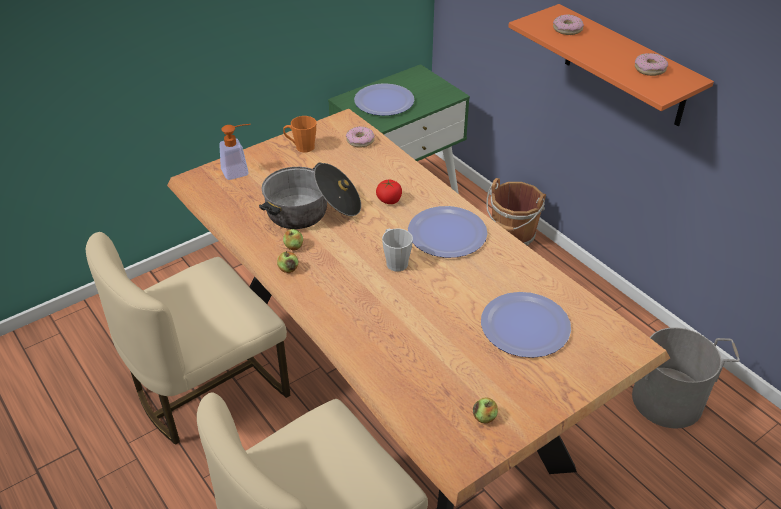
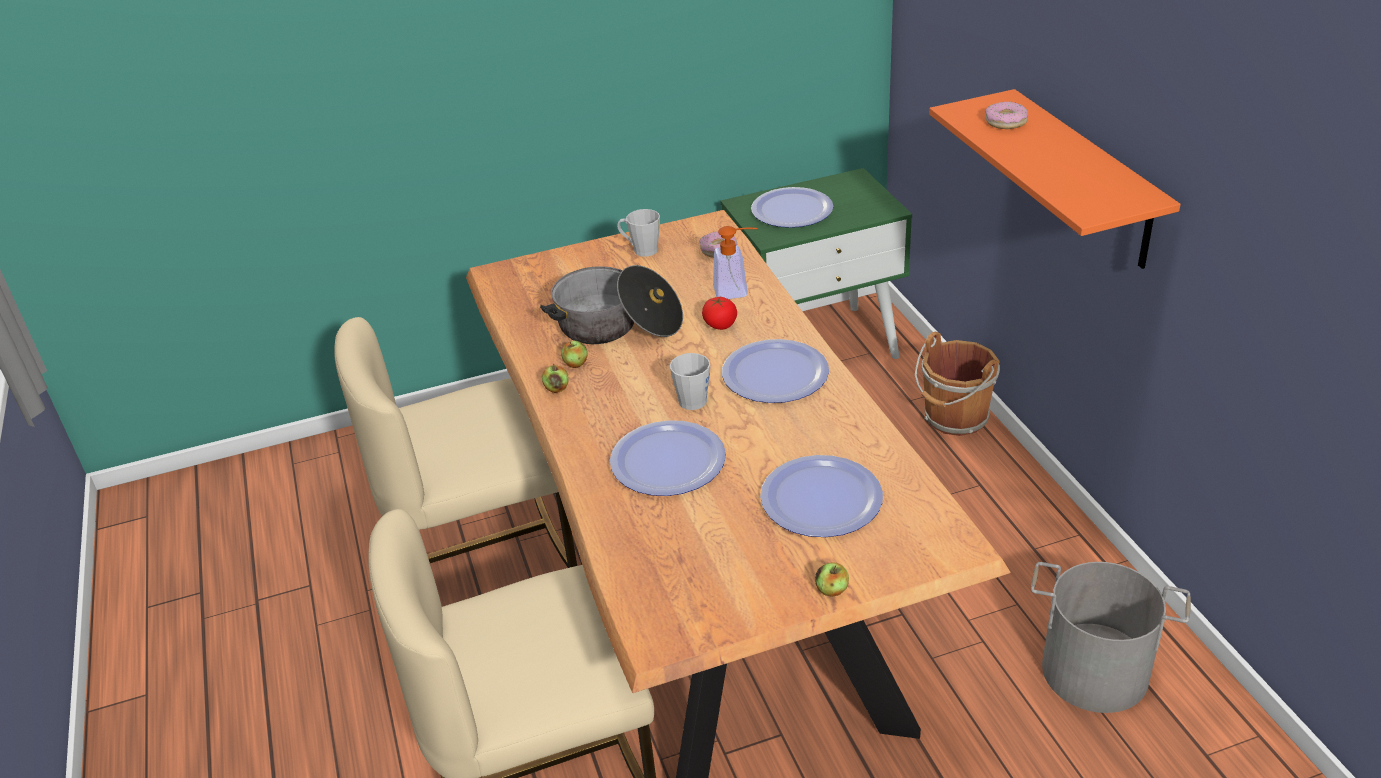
camera: 20 degrees right, 5 degrees down
soap dispenser [219,124,251,180] -> soap dispenser moved to [713,226,758,299]
orange mug [283,116,316,152] -> grey mug [617,209,660,257]
apple [473,397,498,423] -> apple moved to [815,562,849,597]
donut [635,53,668,76] -> none
none -> plate [610,420,726,496]

